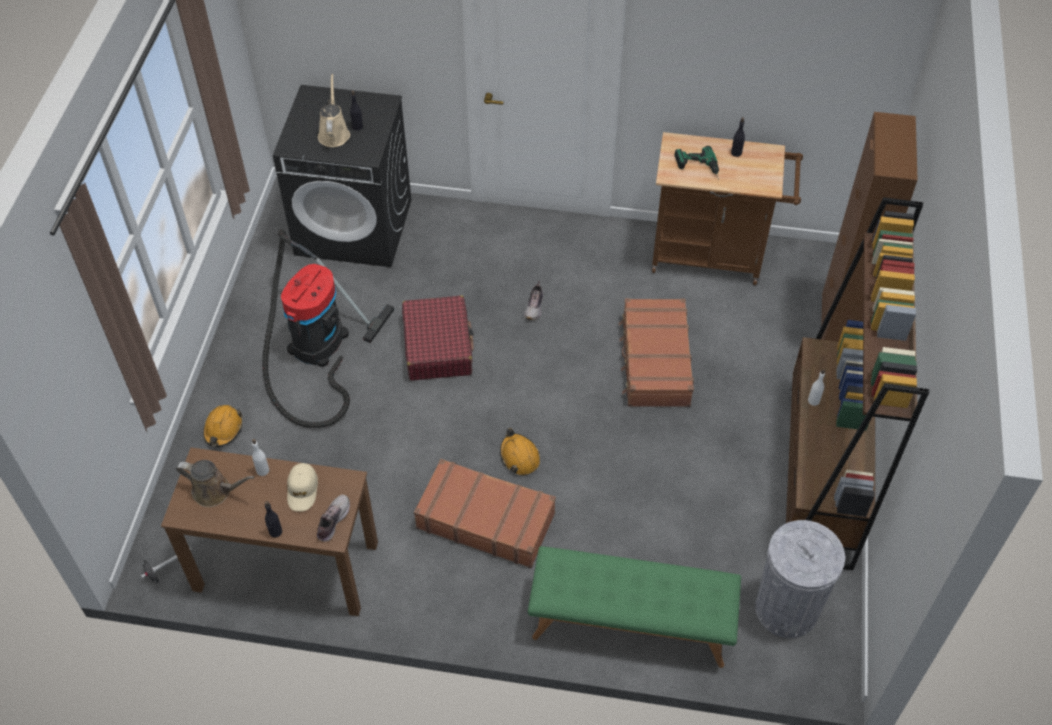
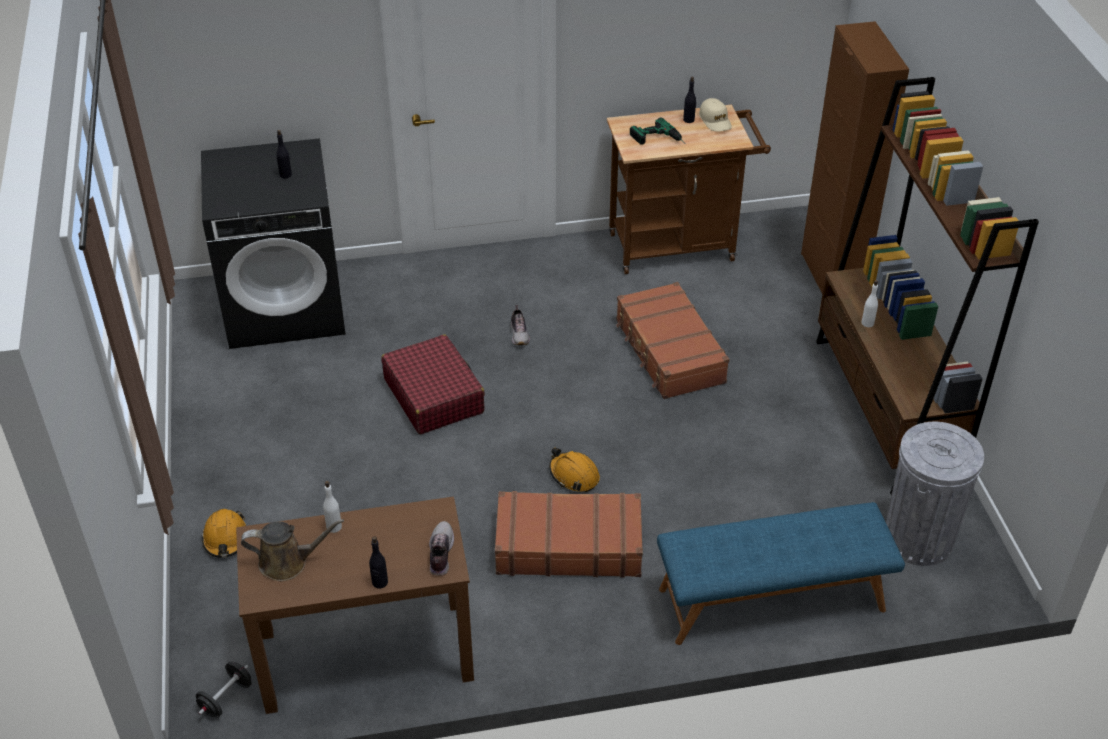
camera: 20 degrees left, 10 degrees down
vacuum cleaner [262,229,394,428] -> none
beige cap [287,463,318,512] -> beige cap moved to [699,98,732,131]
beige watering can [318,74,350,147] -> none
green bench [528,546,741,668] -> blue bench [657,502,905,645]

